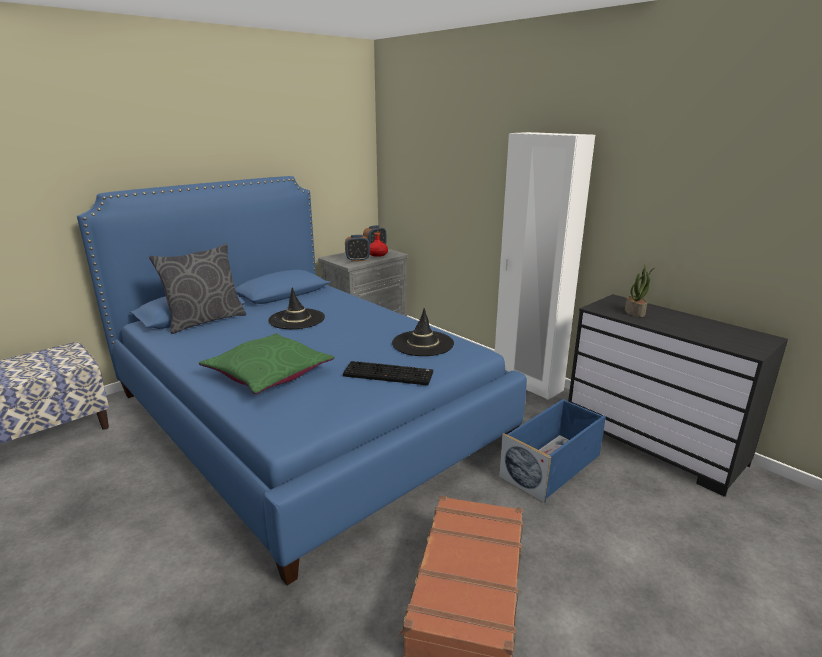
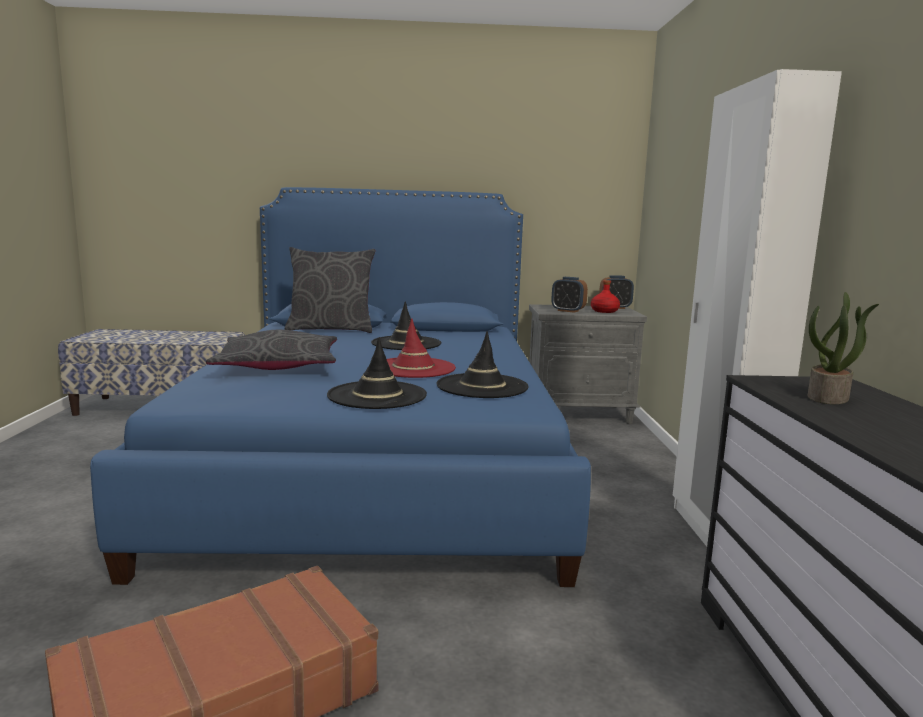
camera: 40 degrees right, 10 degrees down
green pillow [199,333,334,394] -> grey pillow [206,330,337,370]
keyboard [343,361,433,385] -> black hat [327,337,427,409]
blue storage box [499,399,606,503] -> none
none -> red hat [387,318,456,378]

